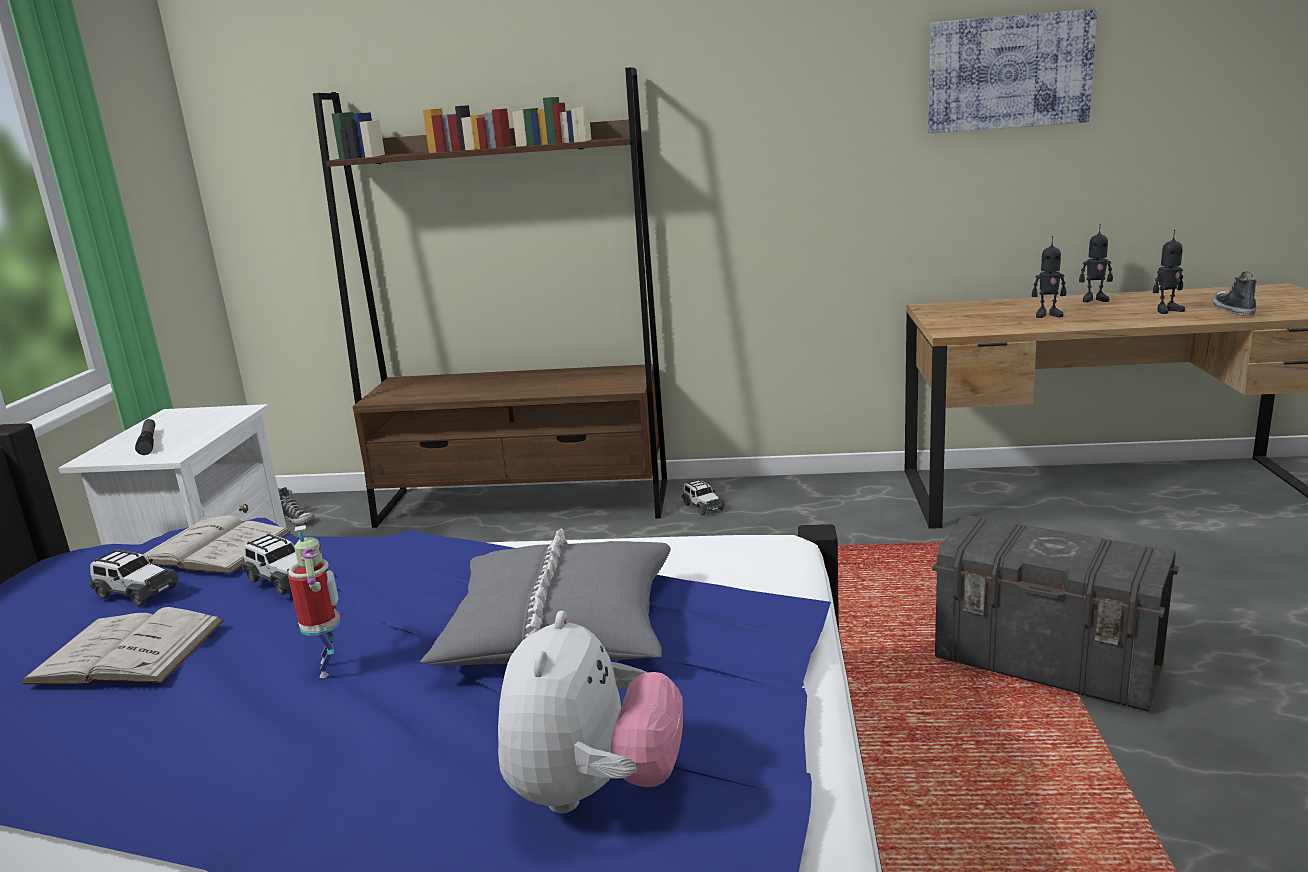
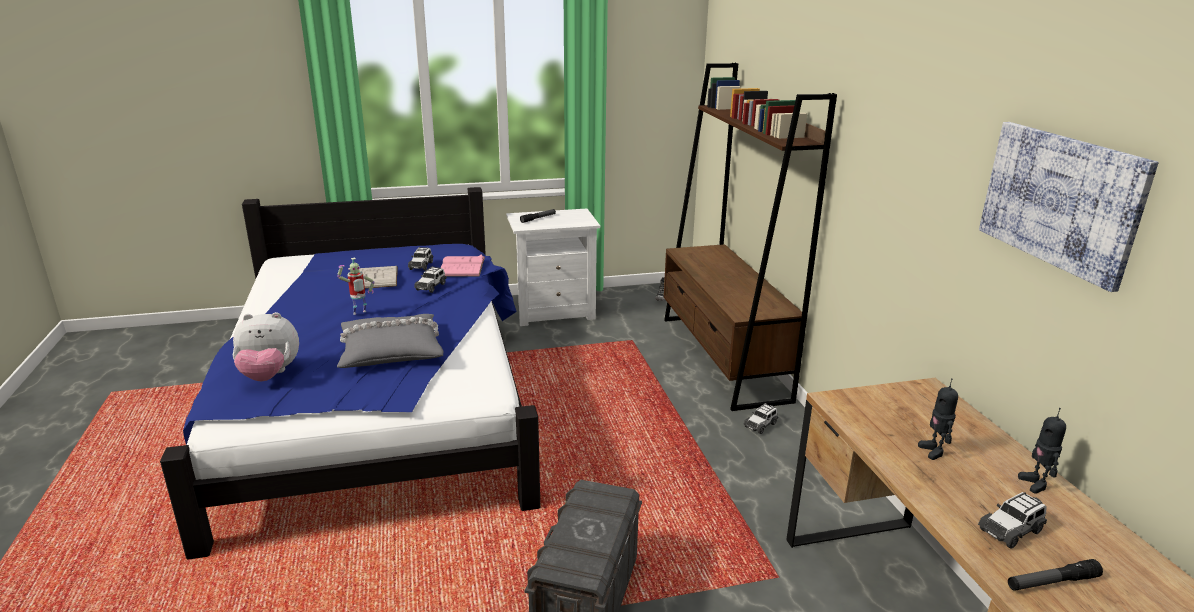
camera: 70 degrees right, 5 degrees up
white book [143,515,291,574] -> pink book [441,254,485,277]
toy robot [1153,230,1185,314] -> toy car [978,492,1047,549]
shoe [1213,272,1257,316] -> flashlight [1008,559,1103,591]

